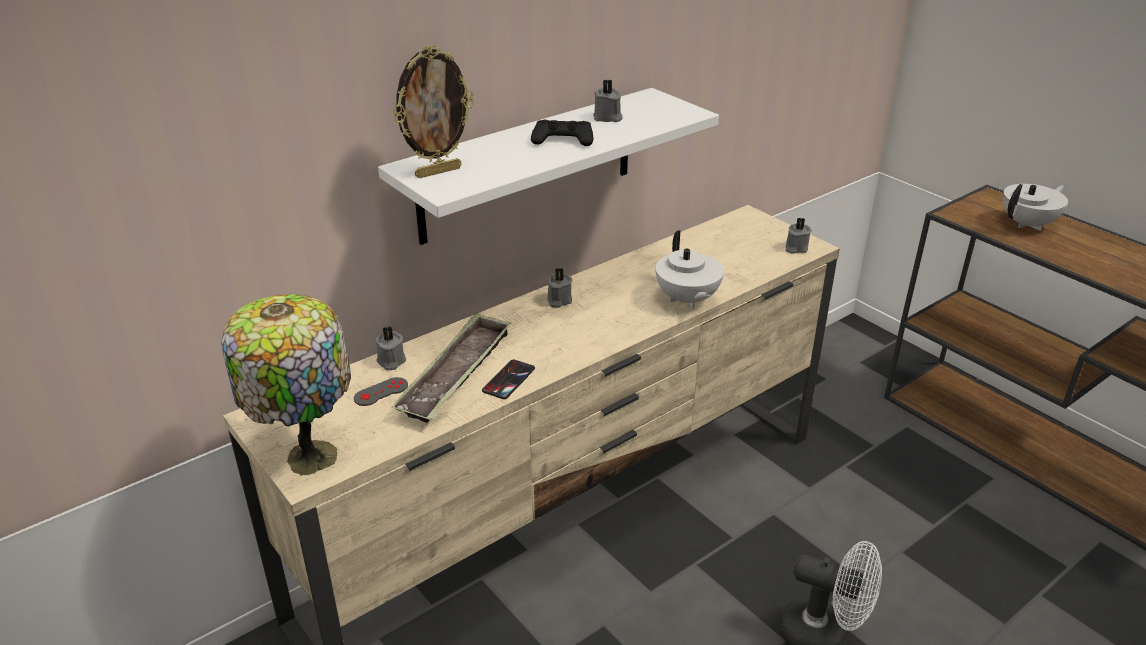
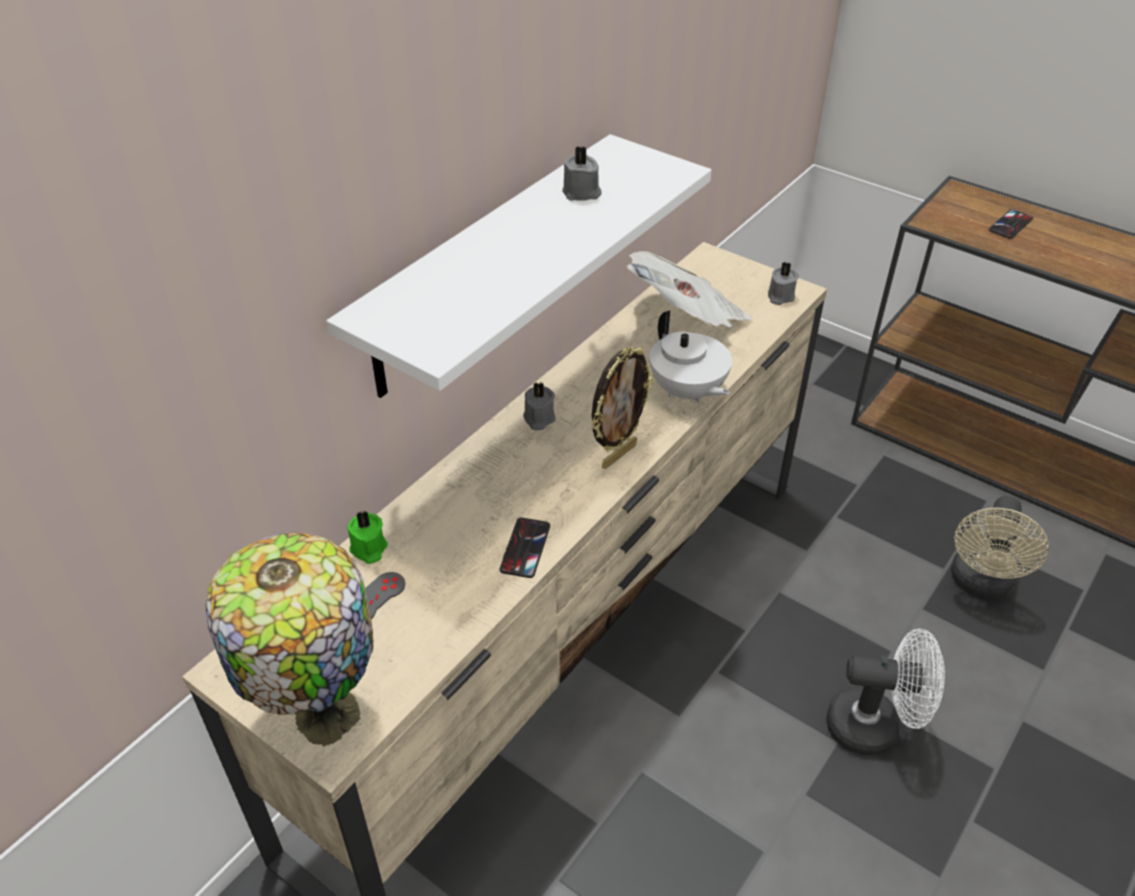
camera: 15 degrees left, 10 degrees up
grey candle [376,327,406,370] -> green candle [347,510,388,564]
tray [391,313,511,423] -> none
picture frame [393,45,474,178] -> picture frame moved to [591,347,654,469]
black game controller [531,120,593,146] -> none
white teapot [1003,184,1068,231] -> phone [989,209,1033,239]
none -> newspaper [626,251,753,327]
none -> beige fan [951,496,1049,599]

